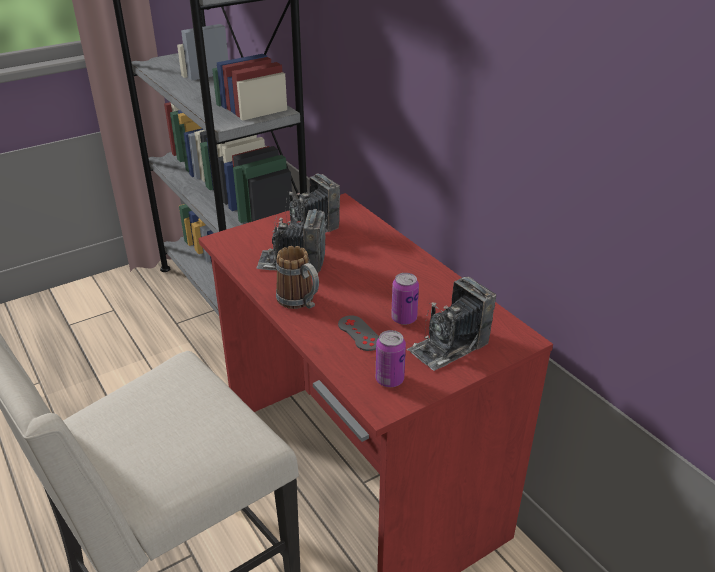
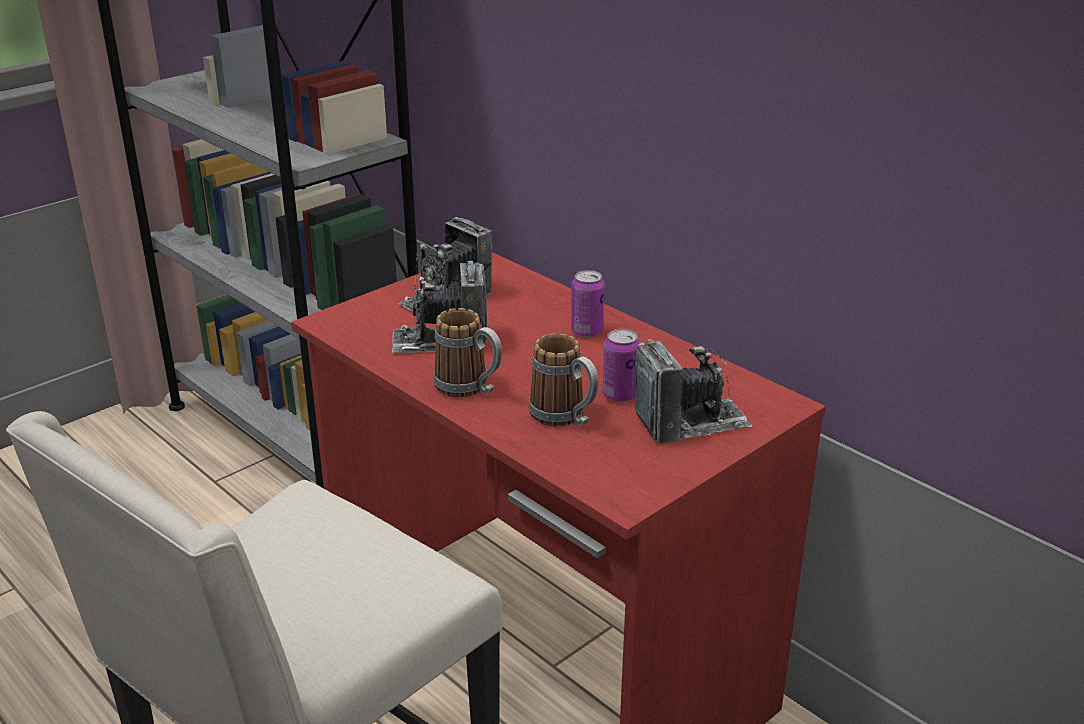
camera: 10 degrees left, 5 degrees down
grey game controller [338,315,379,351] -> mug [529,333,599,427]
can [376,330,406,387] -> can moved to [571,270,605,337]
camera [407,276,496,371] -> camera turned 150 degrees counterclockwise [635,339,752,444]

